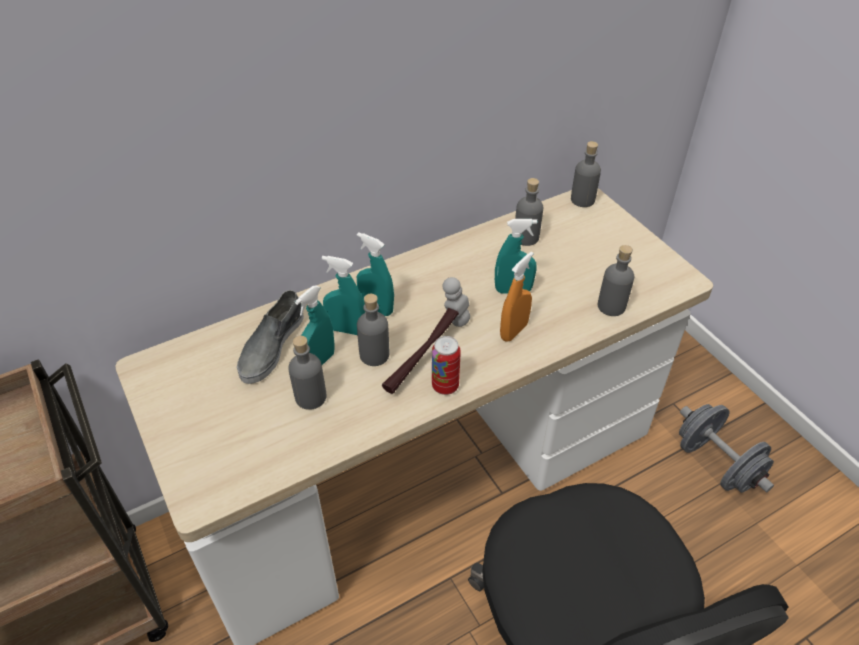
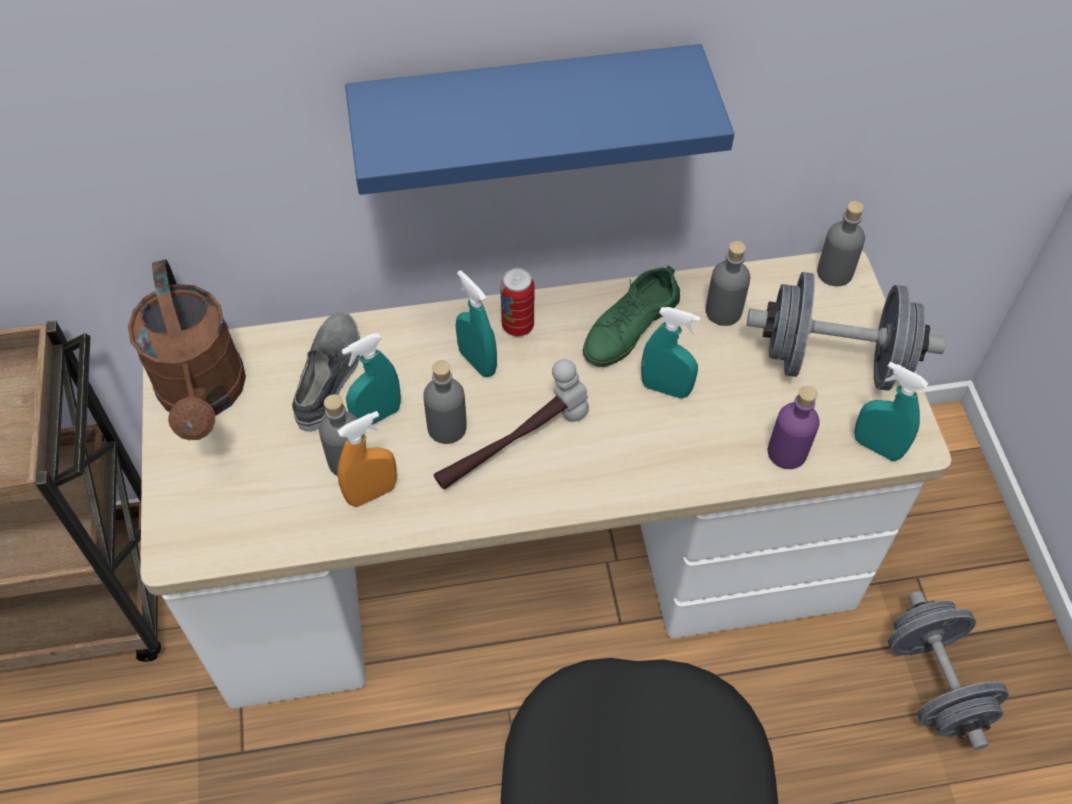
camera: 20 degrees right, 10 degrees up
grey shoe [237,290,304,384] -> grey shoe turned 150 degrees clockwise [292,312,360,432]
turquoise spray bottle [322,256,365,335] -> turquoise spray bottle moved to [854,362,928,461]
can [432,336,461,395] -> can moved to [500,268,534,337]
orange spray bottle [500,252,534,342] -> orange spray bottle moved to [337,411,397,507]
grey bottle [598,245,634,316] -> purple bottle [768,386,820,469]
none -> brown watering can [128,259,246,440]
none -> blue shelf [345,44,734,195]
none -> green shoe [583,265,680,367]
none -> grey dumbbell [747,272,946,391]

